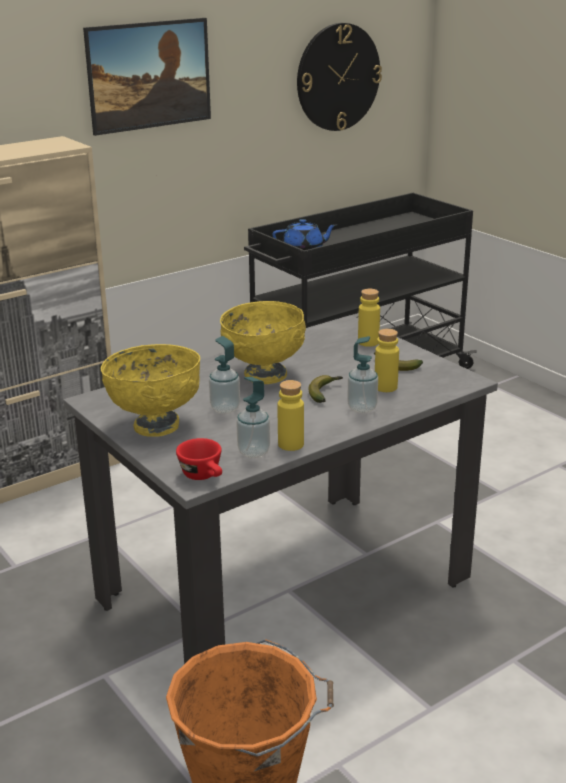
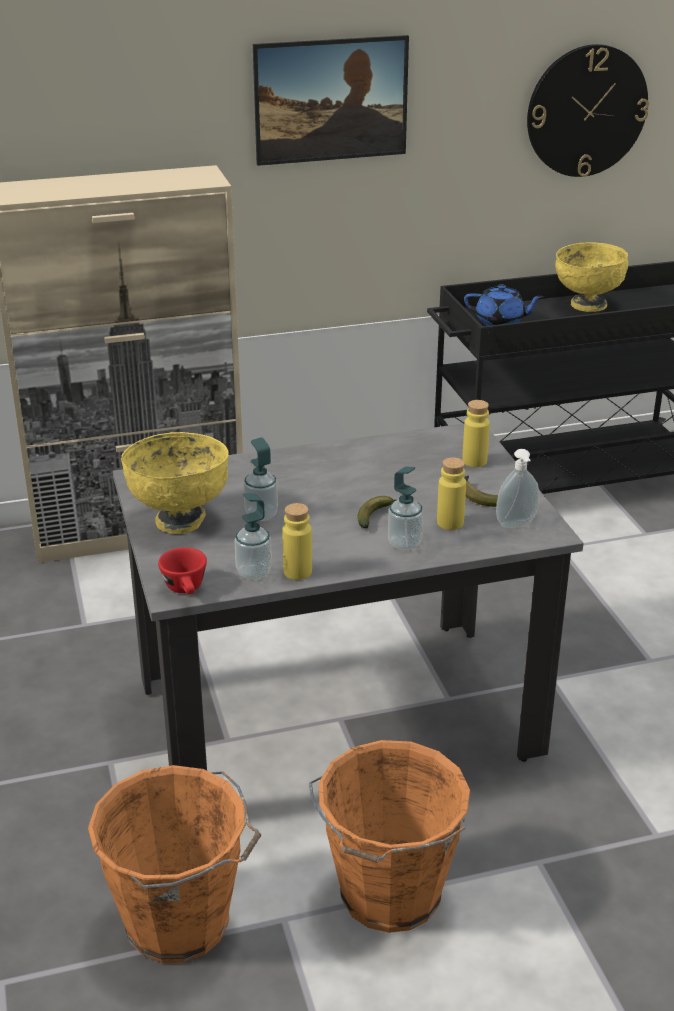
camera: 20 degrees right, 5 degrees up
yellow bowl [220,301,306,384] -> yellow bowl moved to [555,243,628,312]
none -> orange bucket [309,740,470,933]
none -> soap dispenser [496,449,539,528]

